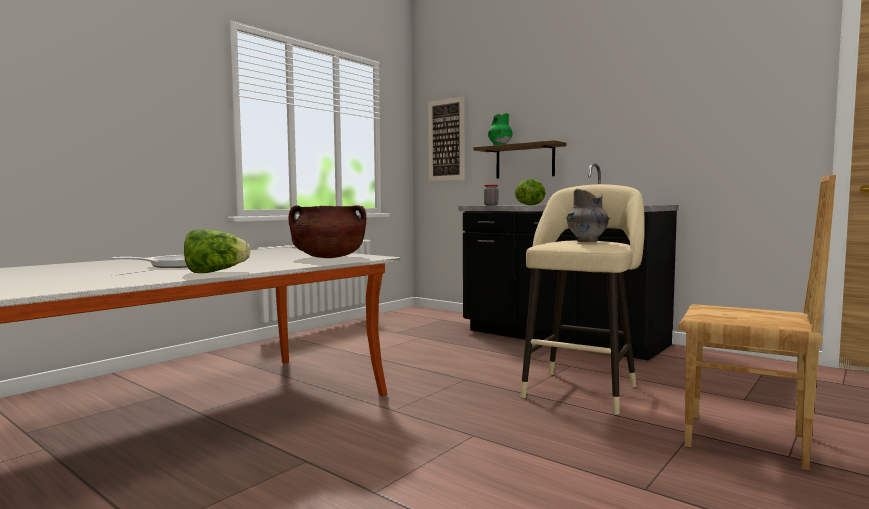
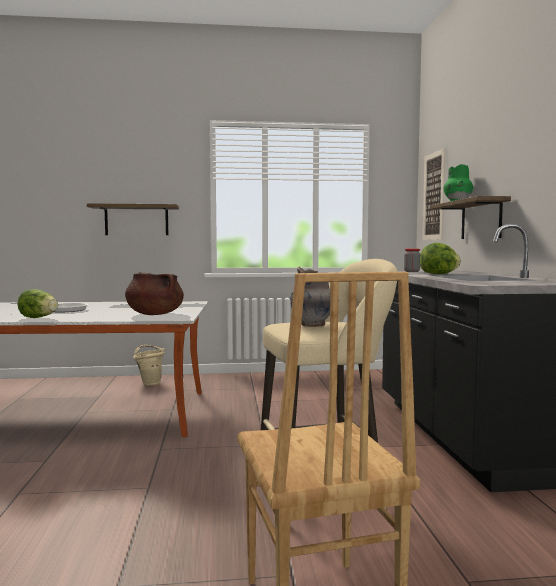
camera: 45 degrees right, 0 degrees up
none -> shelf [87,203,179,235]
none -> beige bucket [133,345,165,385]

